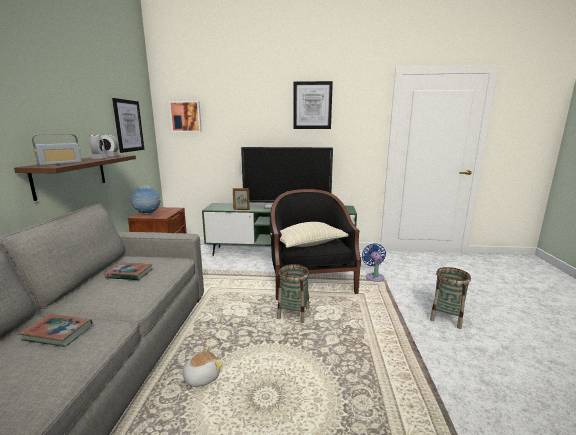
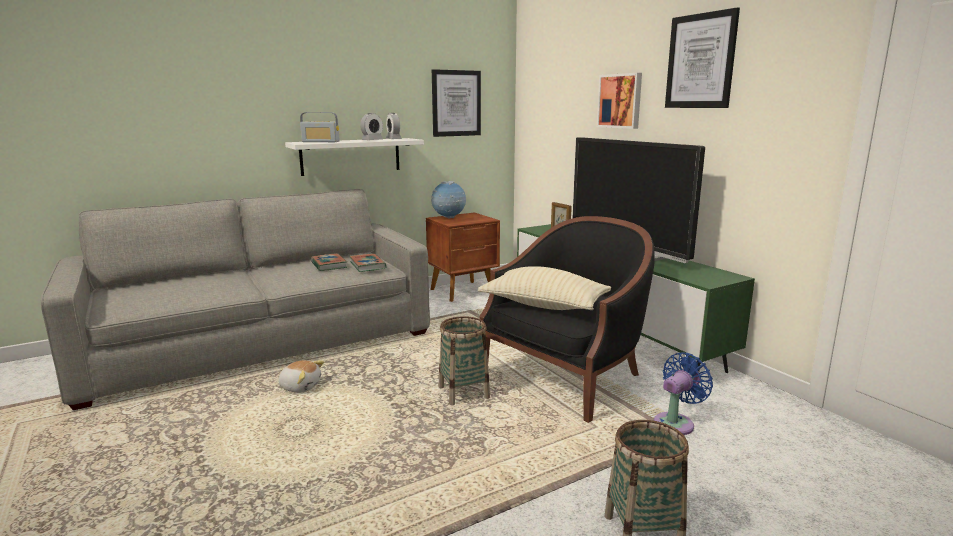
camera: 55 degrees right, 0 degrees up
brown shelf [14,155,136,201] -> white shelf [285,138,424,176]
book [19,314,93,347] -> book moved to [349,254,387,272]
picture [169,101,202,132] -> picture moved to [597,73,642,129]

